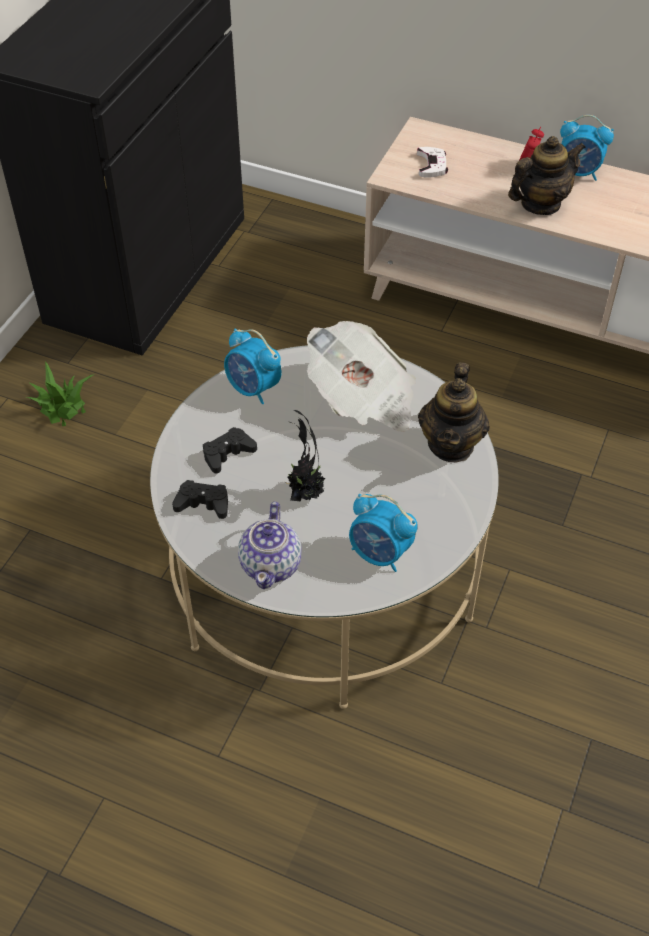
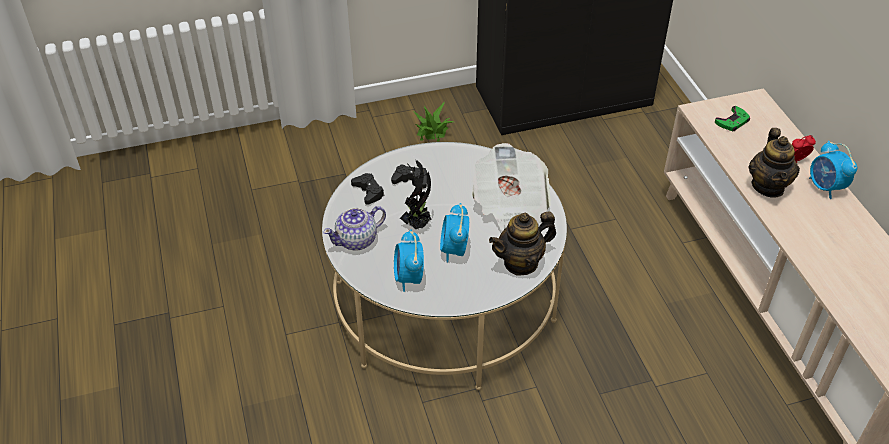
camera: 50 degrees right, 5 degrees down
alarm clock [224,328,281,404] -> alarm clock moved to [440,203,469,262]
white game controller [417,147,448,178] -> green game controller [715,106,750,131]
teapot [508,136,586,215] -> teapot turned 75 degrees clockwise [748,128,800,198]

